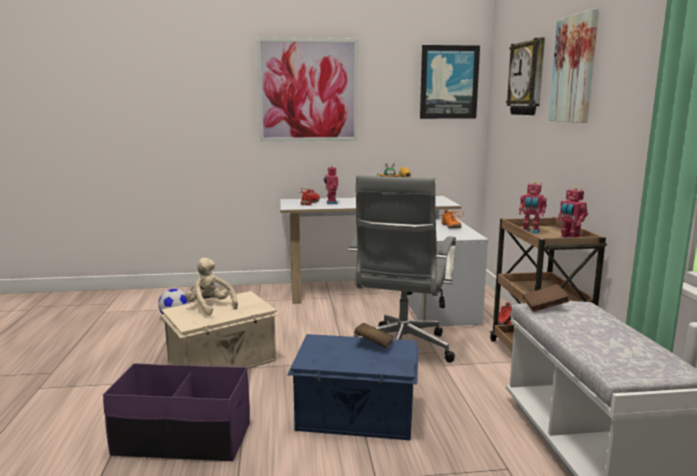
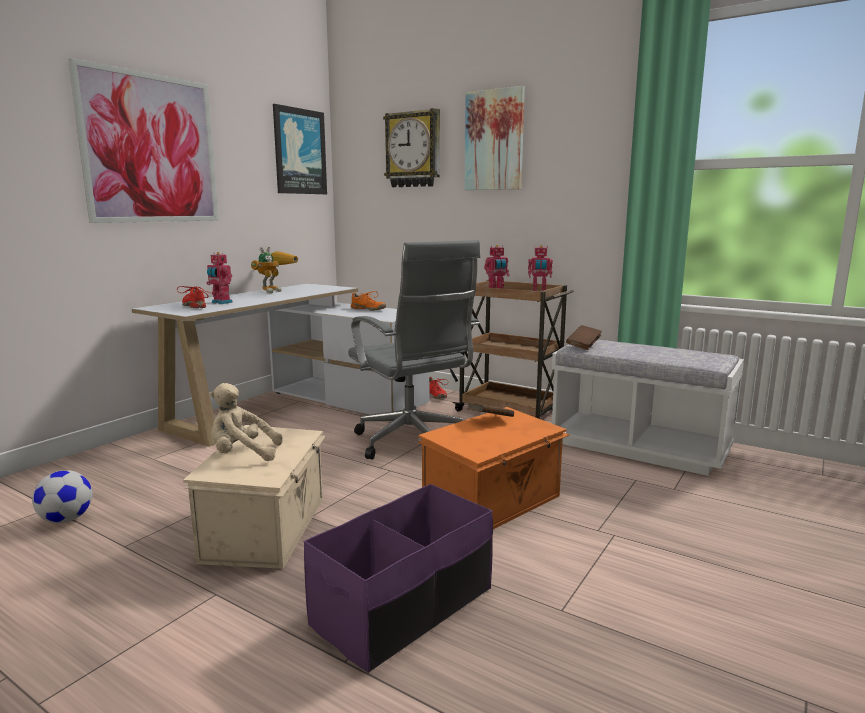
camera: 50 degrees left, 0 degrees up
blue storage box [287,334,419,441] -> orange storage box [418,407,569,529]

